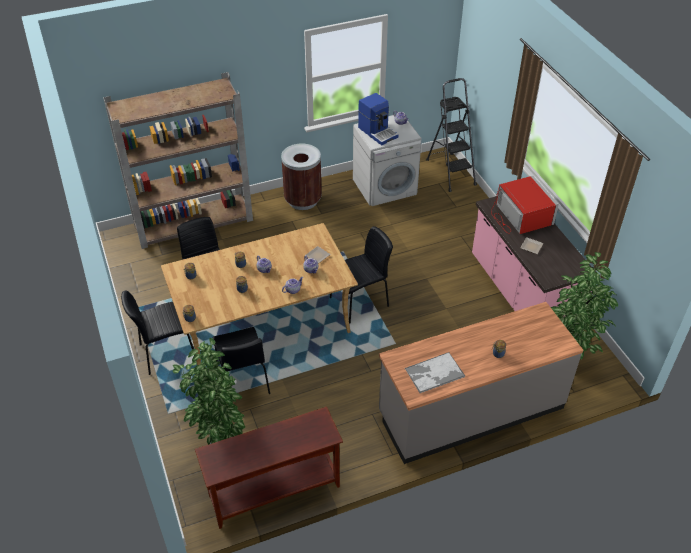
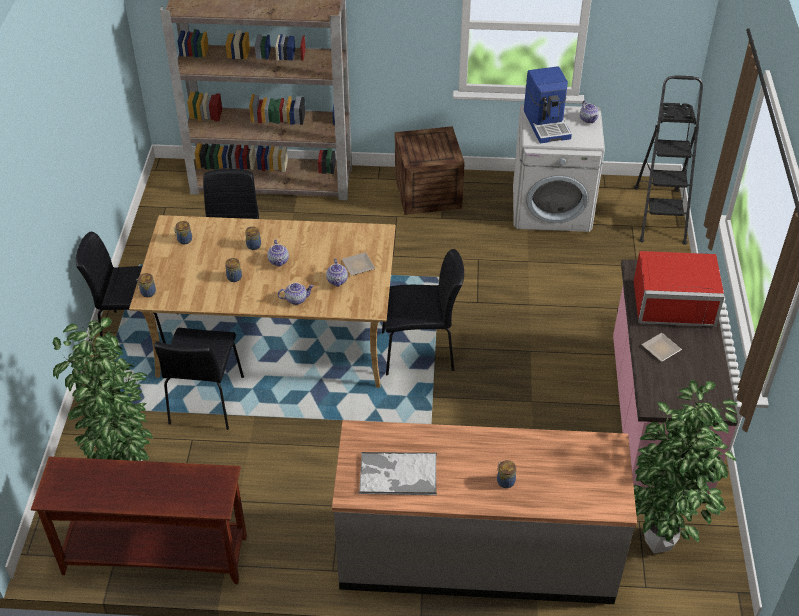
camera: 25 degrees right, 0 degrees up
brown trash can [281,143,322,210] -> crate [395,126,465,215]
red microwave [491,176,559,234] -> red microwave turned 90 degrees clockwise [634,251,724,327]

